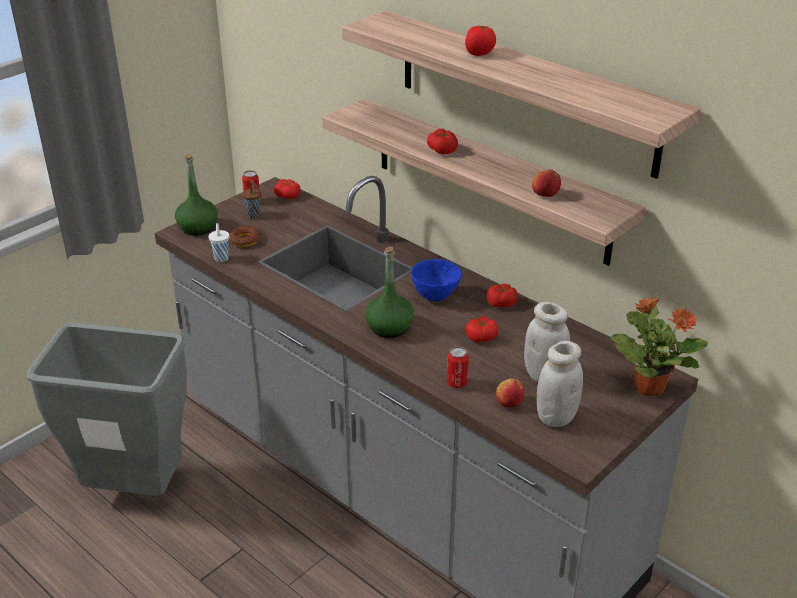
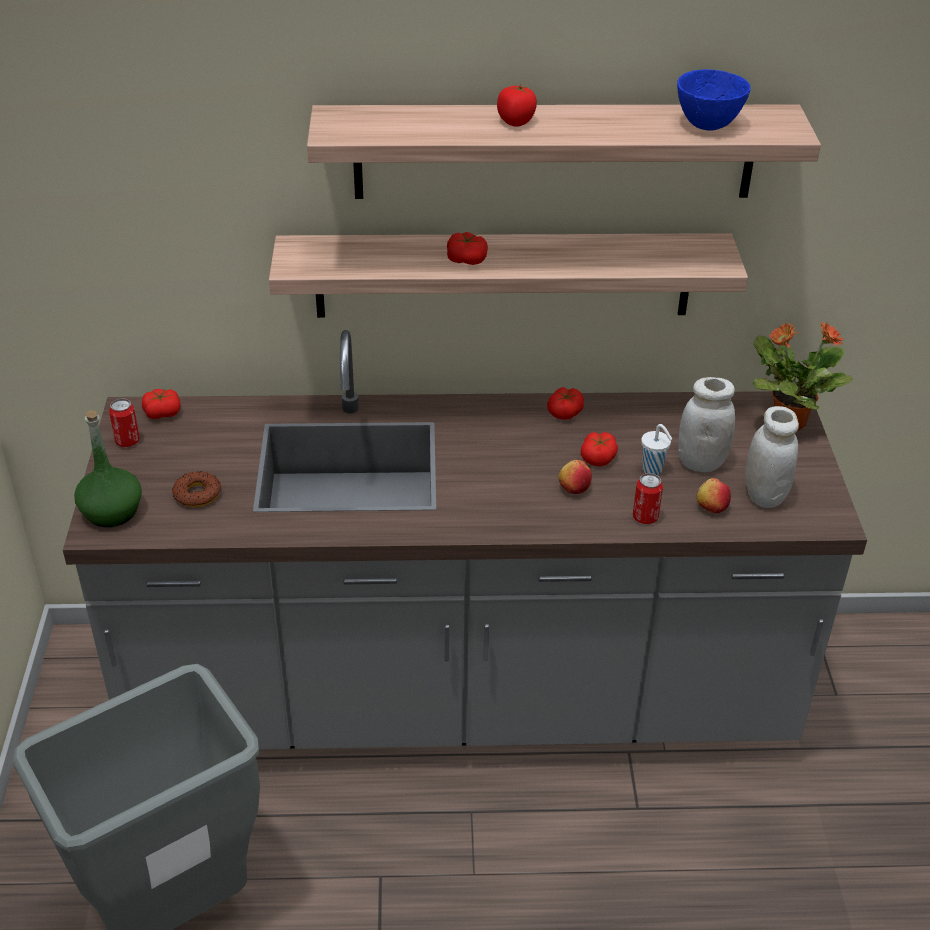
camera: 45 degrees left, 5 degrees up
white cup [208,223,229,262] -> white cup moved to [641,424,672,475]
brown cup [242,181,261,219] -> none
green bottle [365,246,414,338] -> none
blue bowl [411,259,462,301] -> blue bowl moved to [677,69,750,131]
apple [532,169,561,197] -> apple moved to [558,460,592,494]

